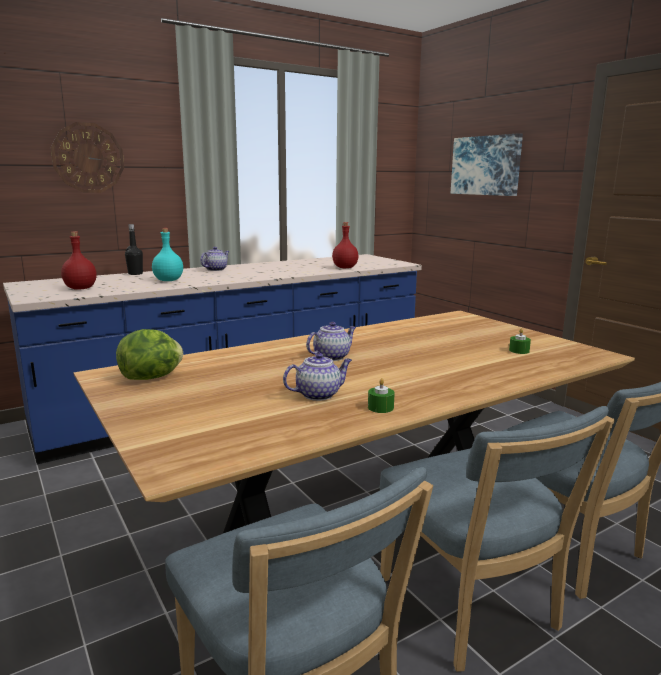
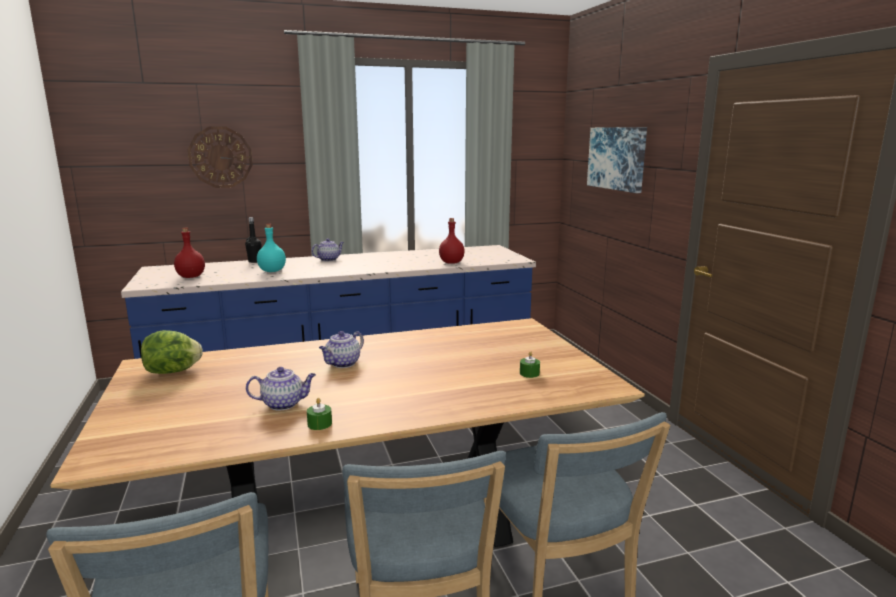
camera: 15 degrees right, 0 degrees up
teapot [306,322,356,361] -> teapot turned 150 degrees clockwise [319,331,364,368]

